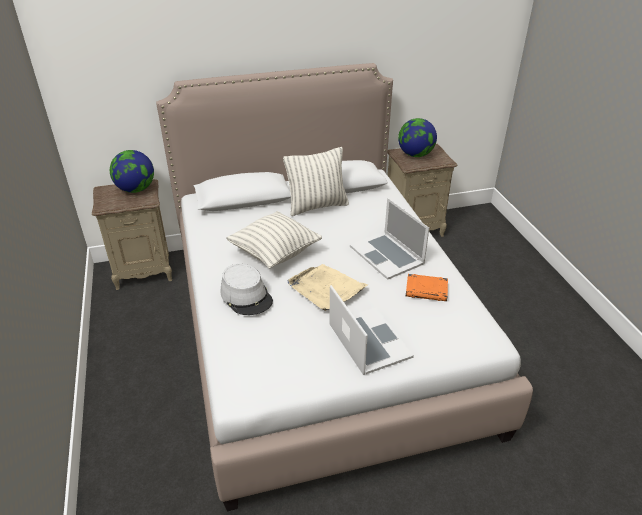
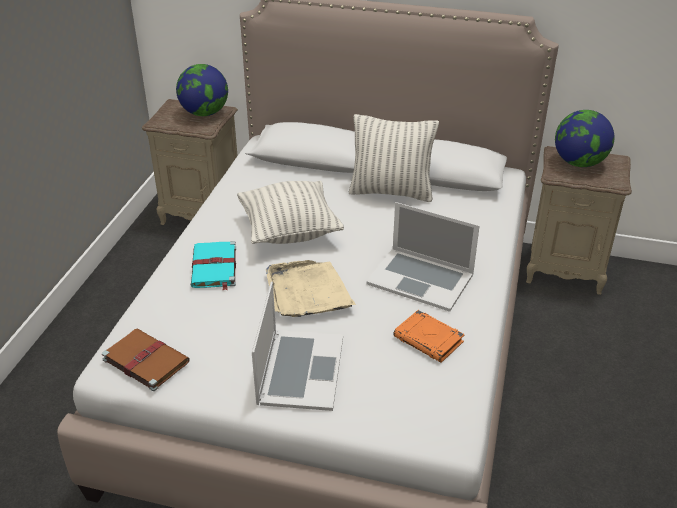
camera: 30 degrees right, 0 degrees up
grey hat [221,264,273,315] -> turquoise book [191,241,236,290]
laptop [350,198,429,280] -> laptop turned 60 degrees counterclockwise [366,202,480,312]
none -> brown book [102,328,190,391]

